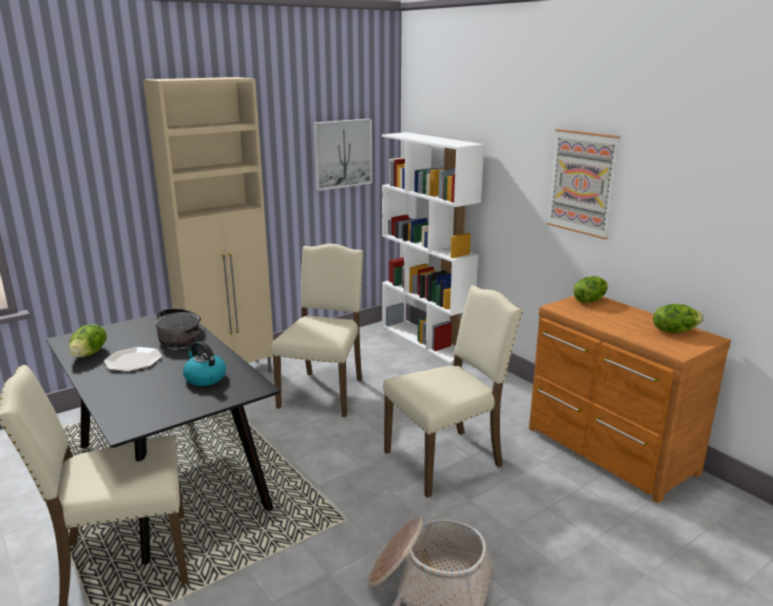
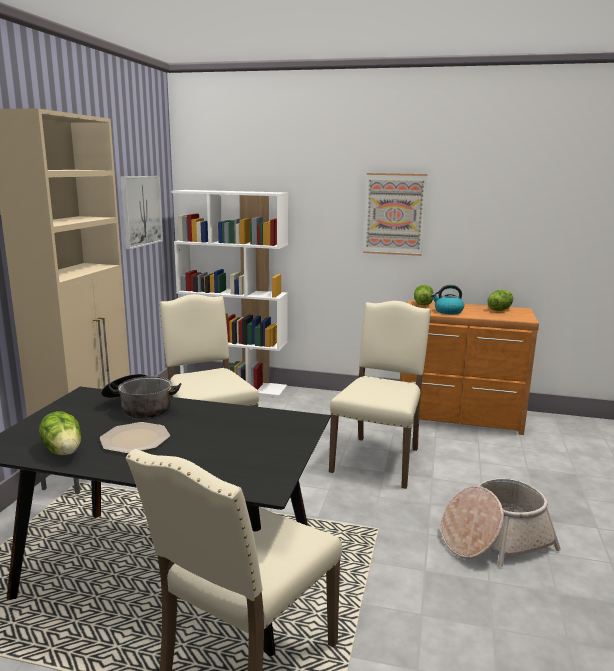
camera: 40 degrees left, 5 degrees down
kettle [183,341,226,386] -> kettle moved to [431,285,464,314]

